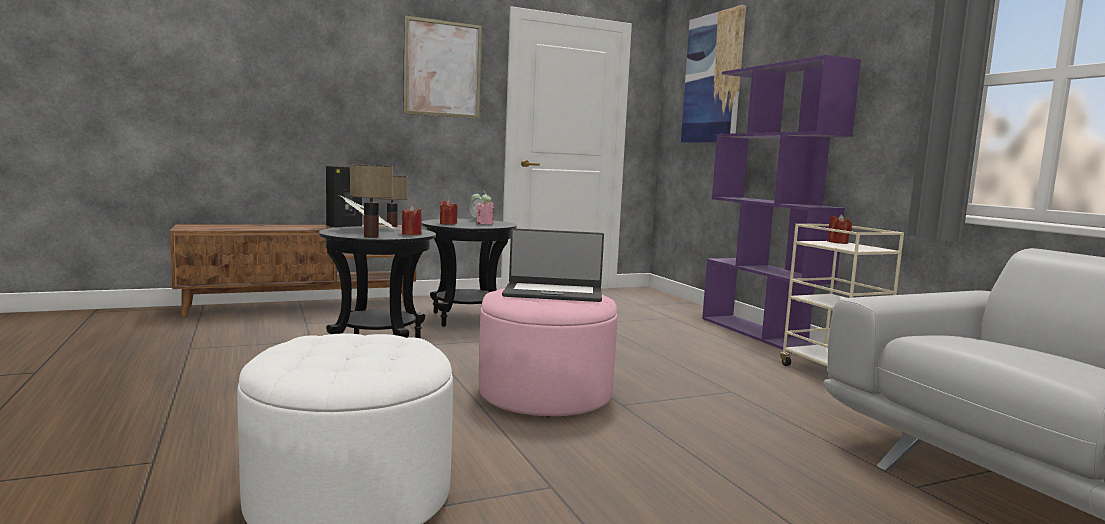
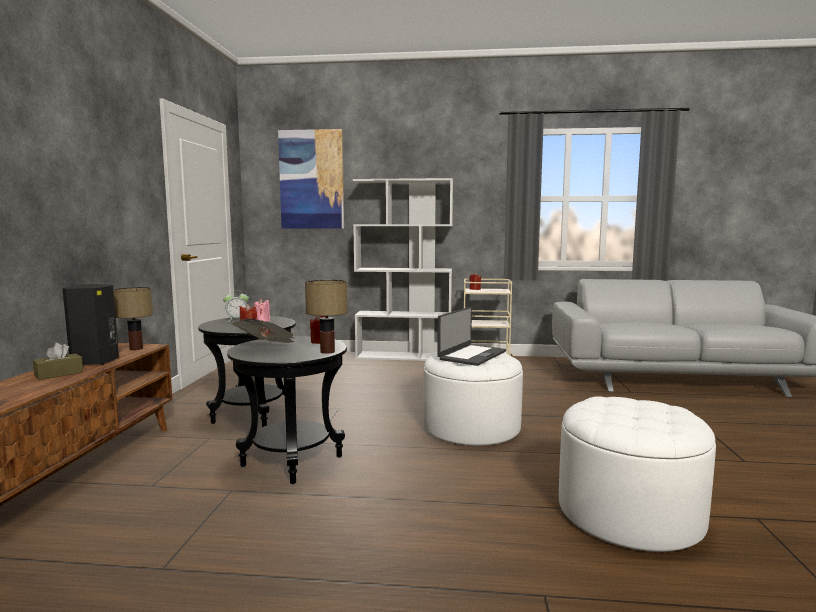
camera: 60 degrees left, 0 degrees up
picture [403,15,482,119] -> none
pink ottoman [479,288,617,417] -> white ottoman [423,352,523,446]
purple bookcase [702,55,861,355] -> white bookcase [353,178,453,361]
none -> brown tissue box [33,343,83,380]

